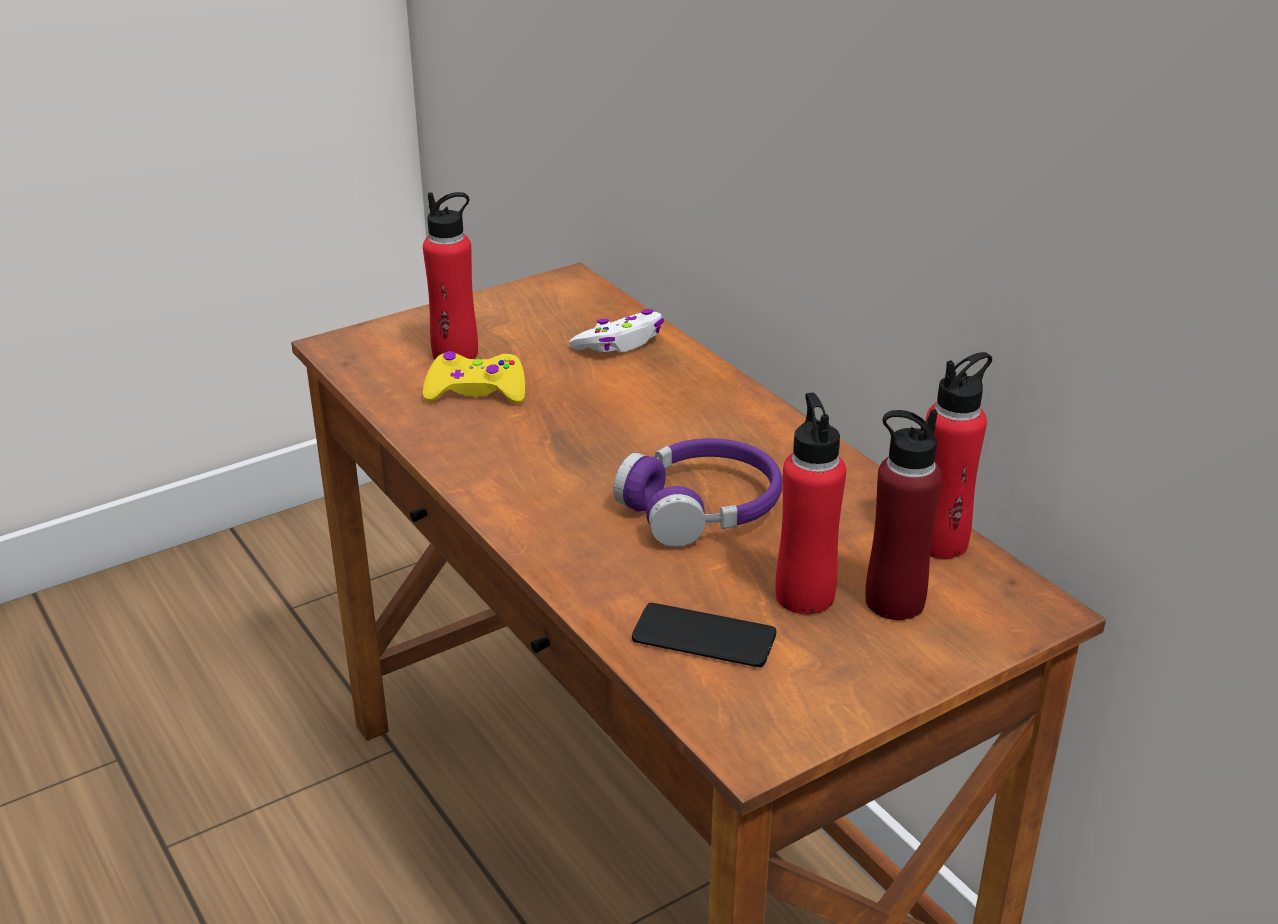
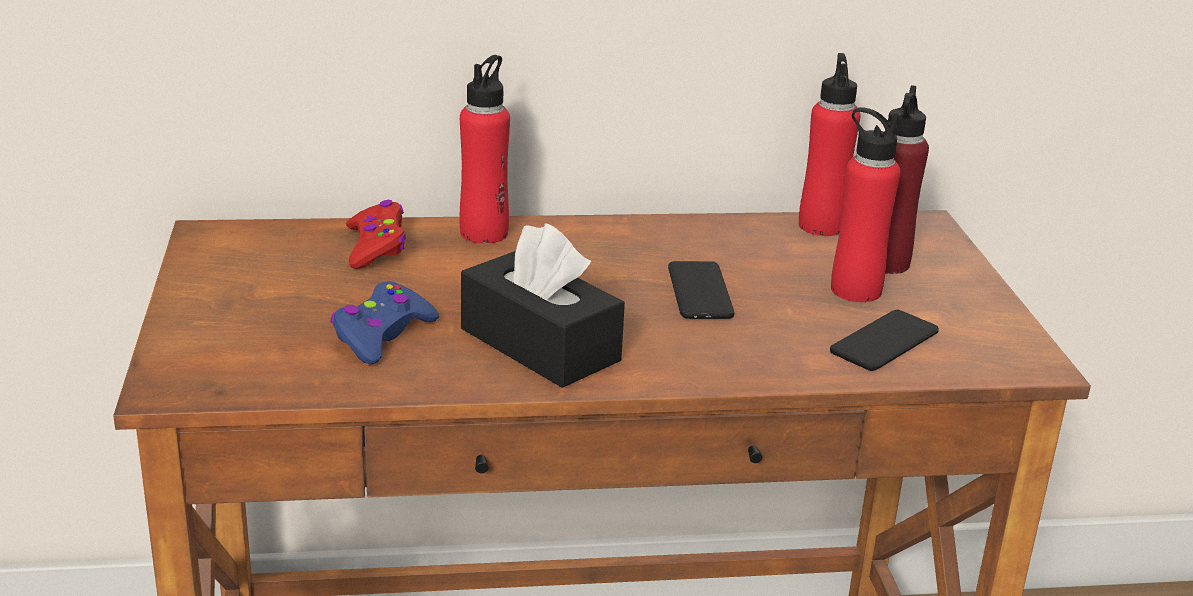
camera: 65 degrees left, 5 degrees down
red bottle [423,192,478,359] -> red bottle moved to [459,55,510,244]
yellow game controller [423,351,525,404] -> blue game controller [330,281,439,364]
white game controller [569,309,664,352] -> red game controller [346,200,406,269]
purple headphones [613,438,782,547] -> phone [668,261,734,319]
none -> black tissue box [461,223,625,388]

